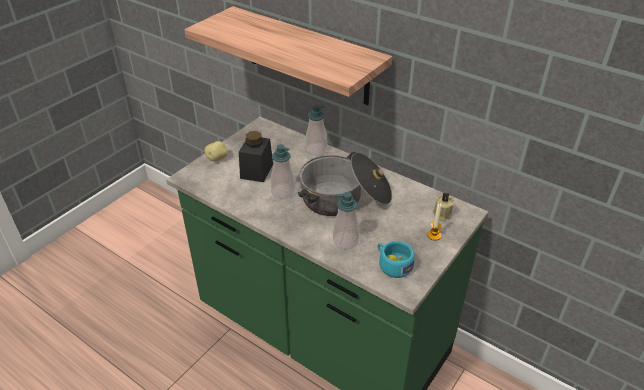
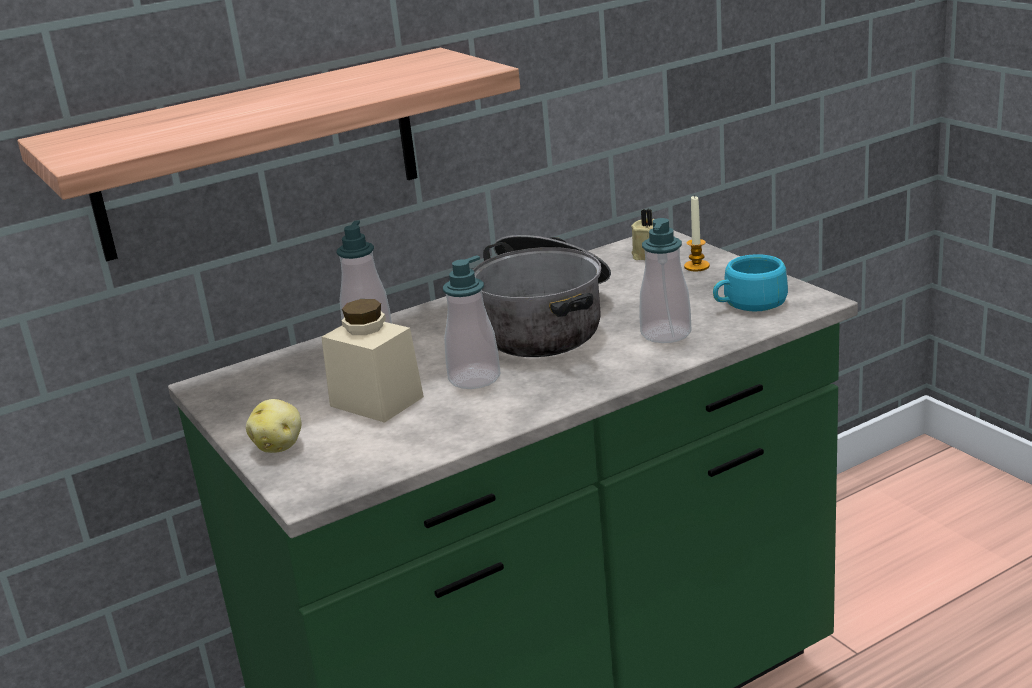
camera: 65 degrees left, 15 degrees down
black jar [239,131,273,182] -> beige jar [321,299,424,423]

